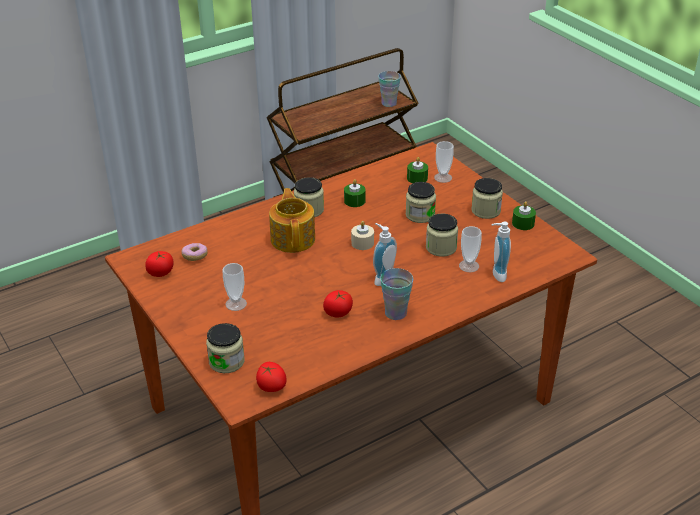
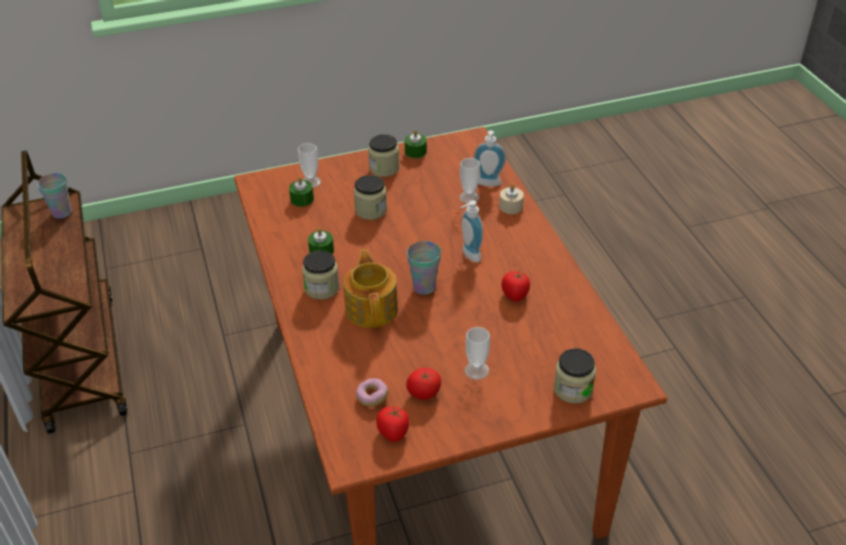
camera: 75 degrees left, 5 degrees up
tomato [256,362,287,392] -> tomato moved to [406,368,441,400]
teapot [269,188,315,253] -> teapot turned 75 degrees clockwise [344,249,398,328]
beige candle [351,221,374,250] -> beige candle moved to [499,184,524,214]
cup [380,268,413,320] -> cup moved to [407,241,441,294]
jar [426,214,458,257] -> none

